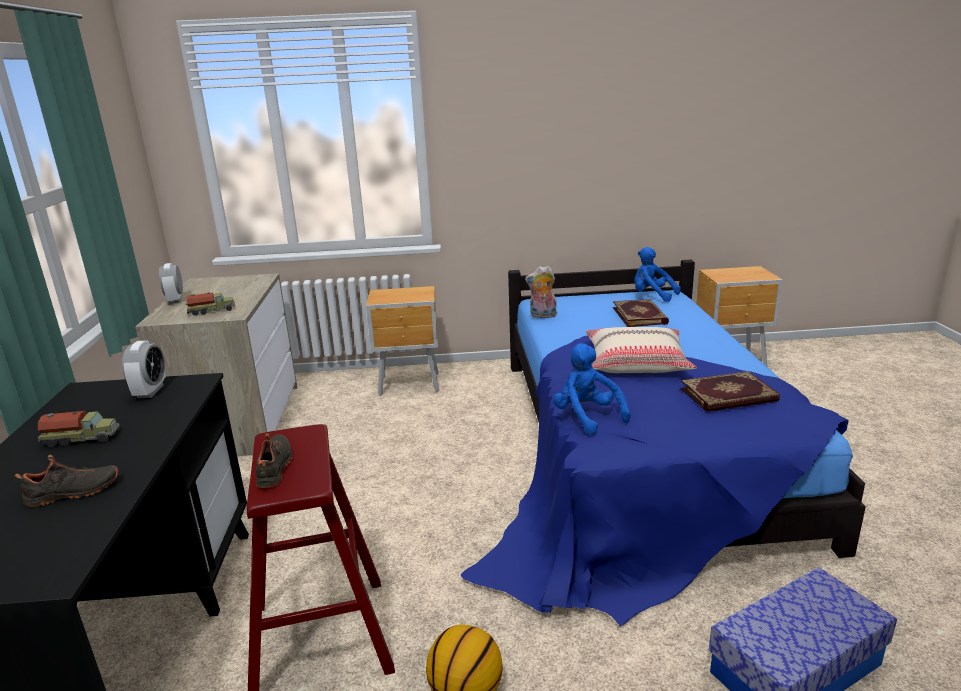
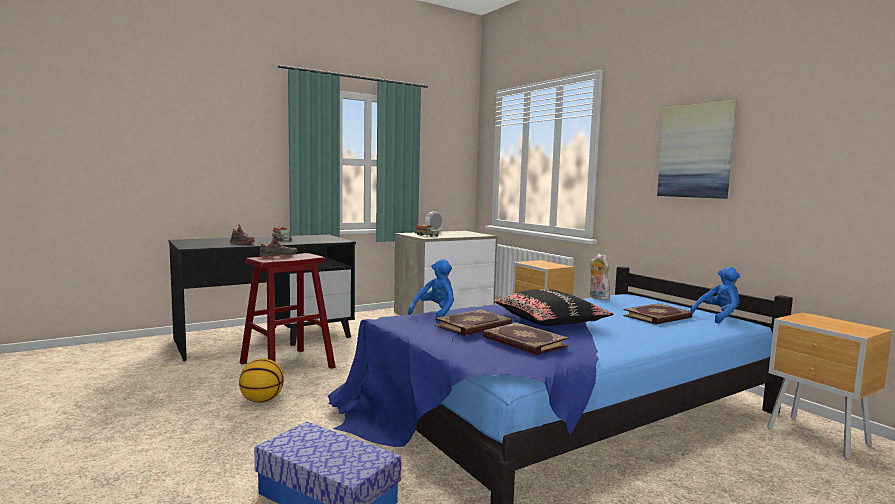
camera: 60 degrees right, 15 degrees down
alarm clock [122,341,166,398] -> none
beige pillow [586,327,697,373] -> black pillow [494,289,613,326]
blue plush toy [634,247,681,302] -> blue plush toy turned 60 degrees clockwise [690,267,741,324]
none -> book [435,309,512,336]
none -> picture [657,100,737,199]

